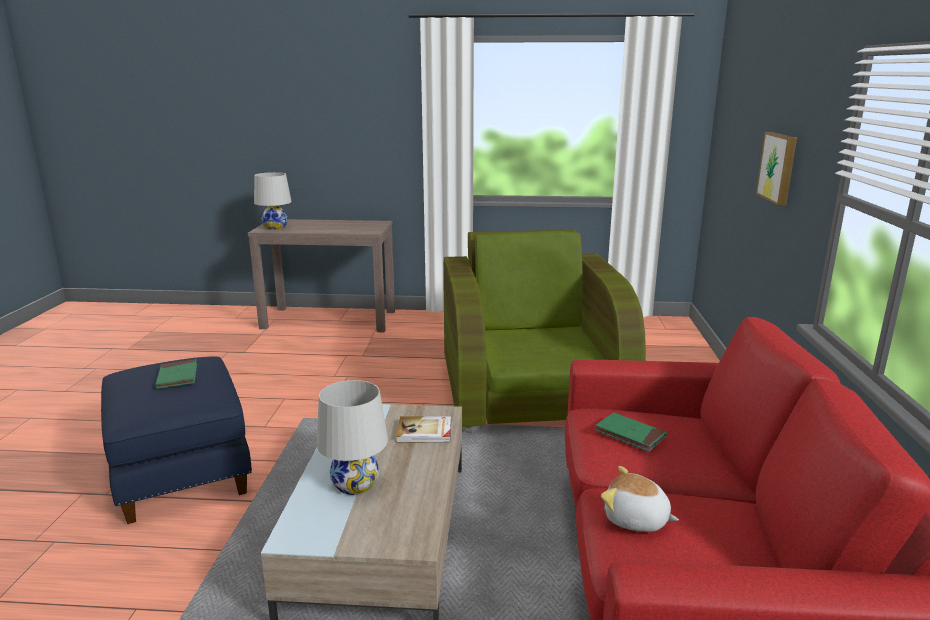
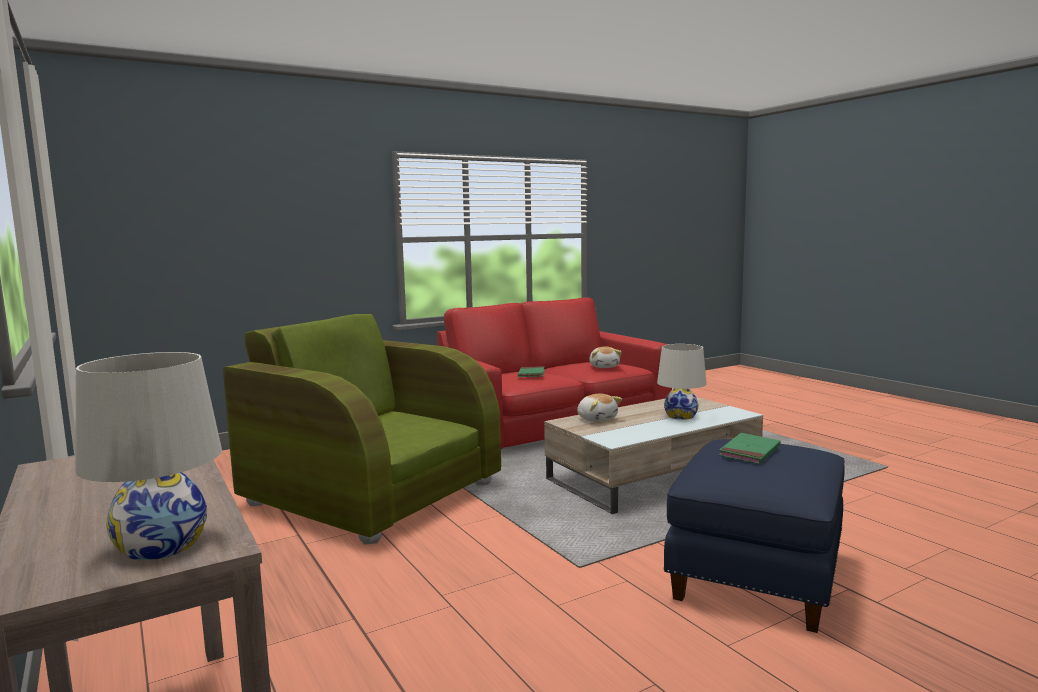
camera: 125 degrees left, 10 degrees down
book [396,416,451,443] -> plush toy [577,394,622,422]
green armchair [443,230,646,433] -> green armchair turned 75 degrees clockwise [223,314,501,545]
picture [756,132,797,205] -> none

